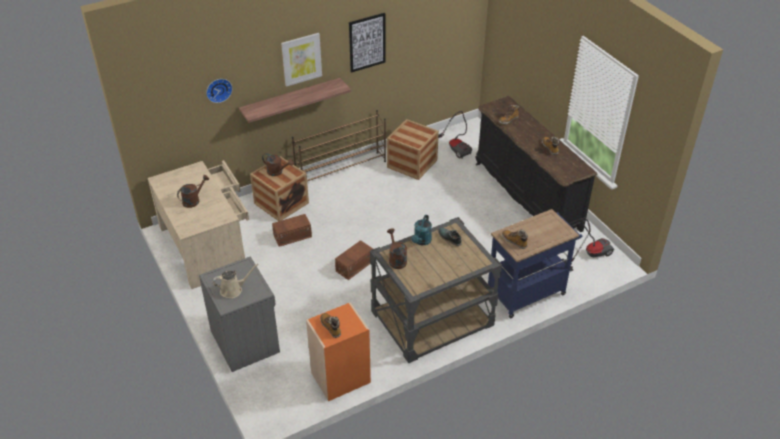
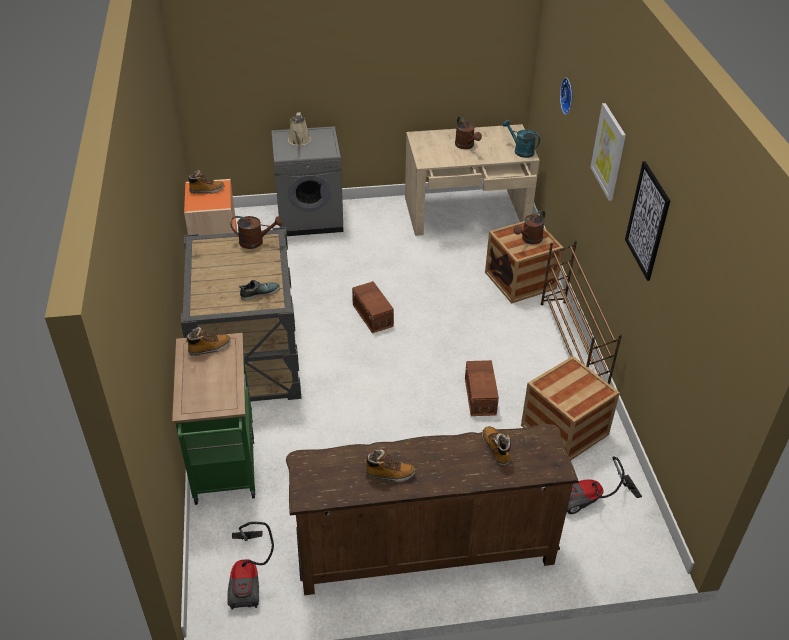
camera: 110 degrees right, 0 degrees up
shelf [239,78,351,123] -> none
brown storage box [272,214,312,247] -> brown storage box moved to [465,360,499,416]
turquoise watering can [411,215,432,245] -> turquoise watering can moved to [503,120,540,158]
blue cart [488,209,582,319] -> green cart [172,333,255,505]

